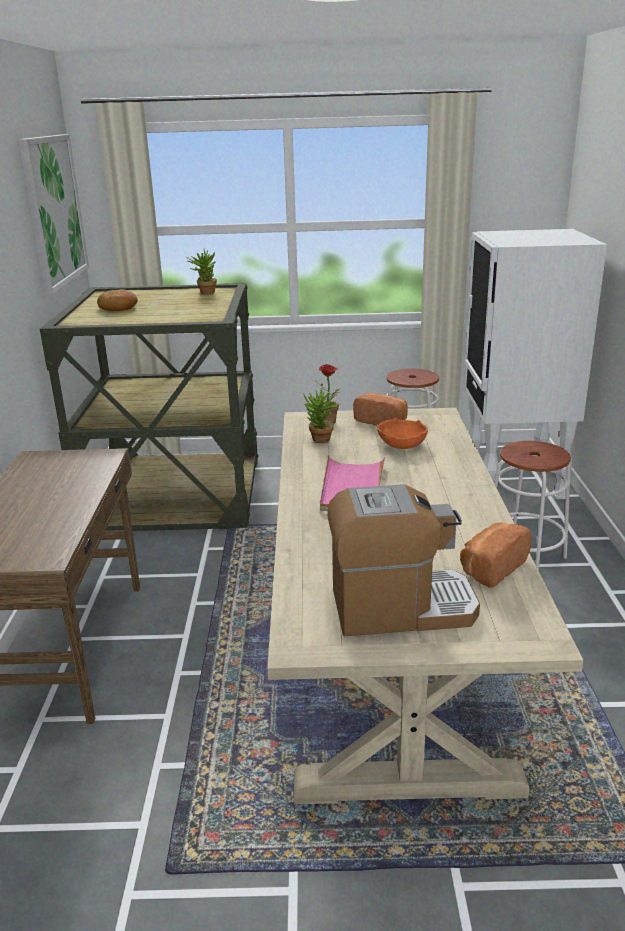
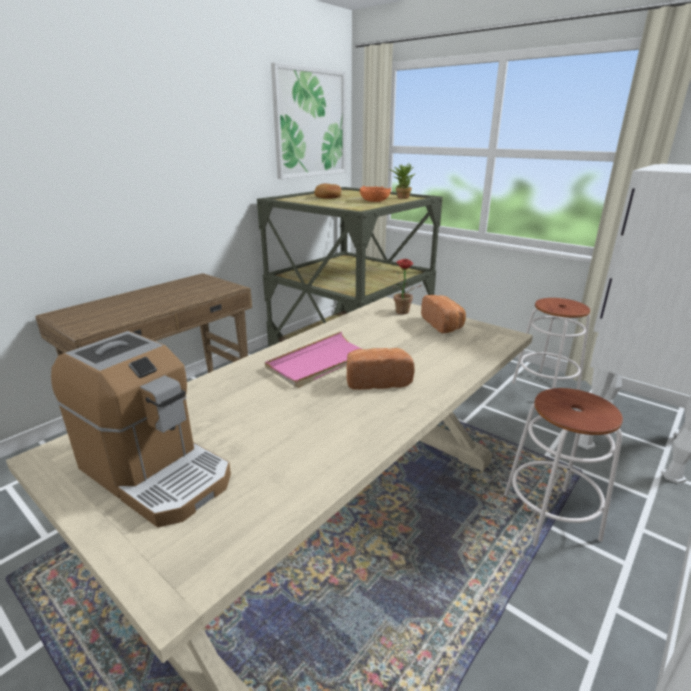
camera: 40 degrees right, 0 degrees up
potted plant [303,387,340,443] -> none
orange bowl [377,418,428,449] -> orange bowl moved to [360,186,391,202]
bread [460,522,532,588] -> bread moved to [347,348,414,390]

